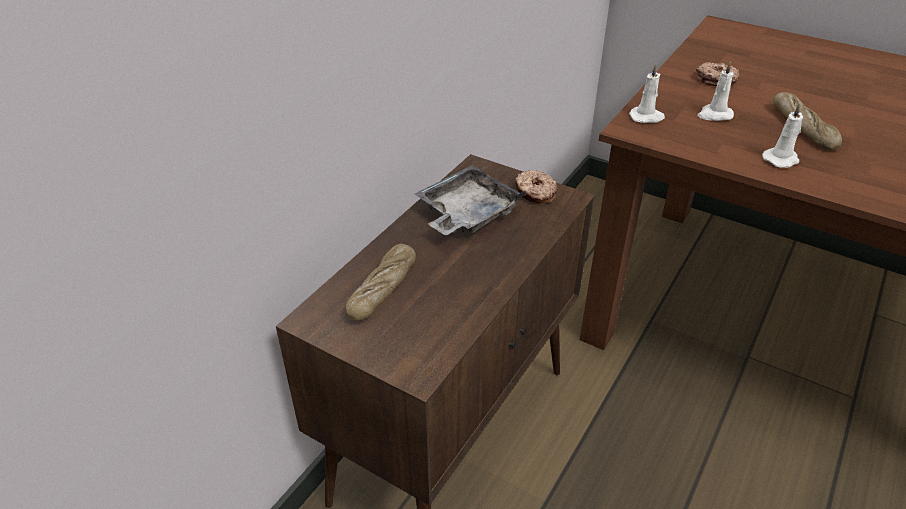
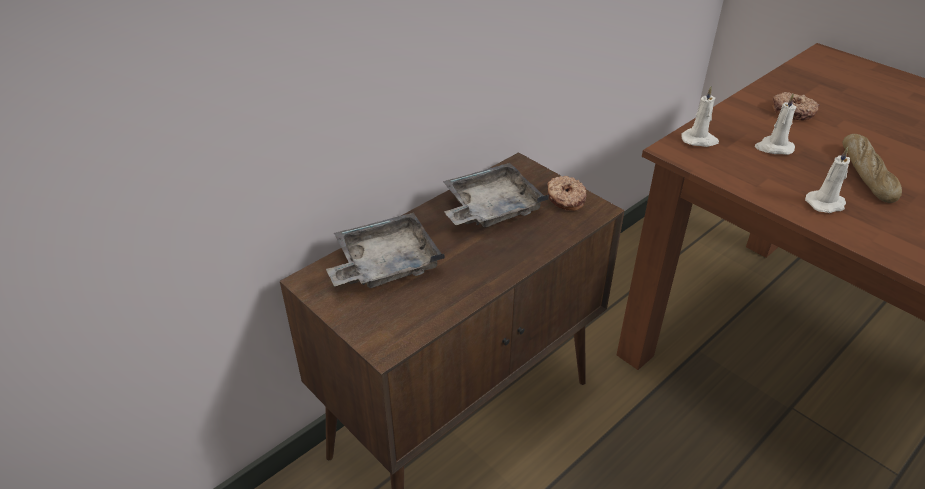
camera: 15 degrees right, 0 degrees up
bread [345,244,416,321] -> grey tray [326,213,445,288]

